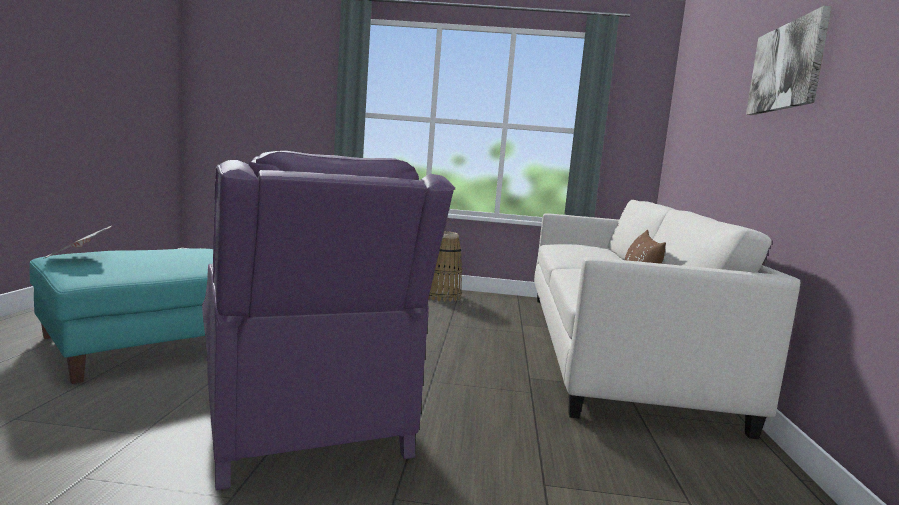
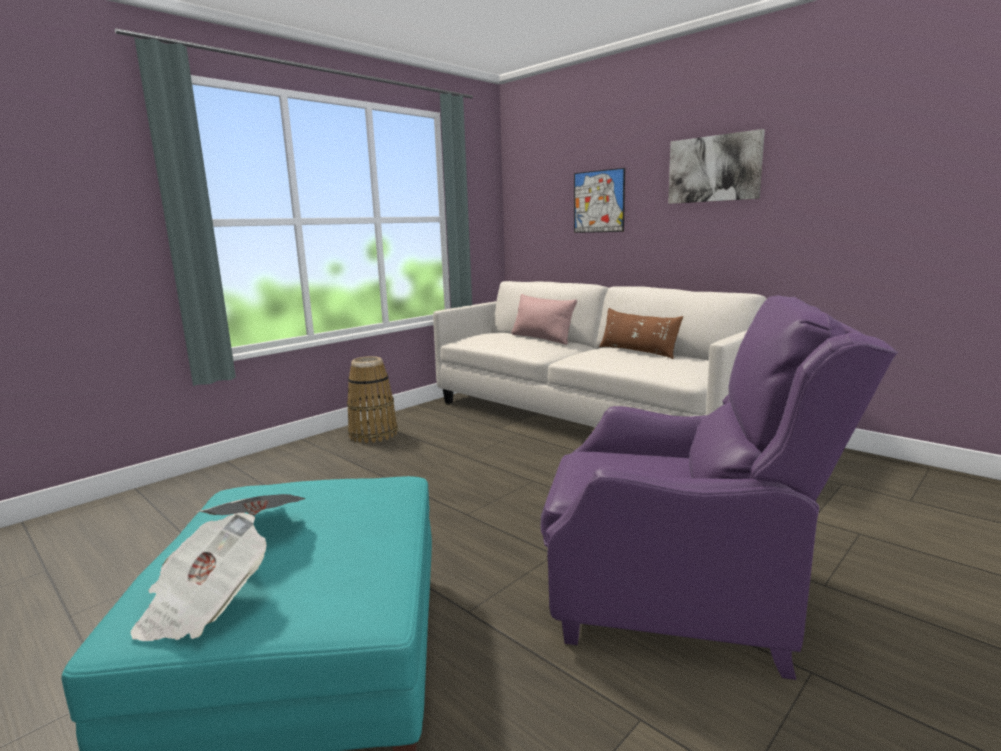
camera: 50 degrees left, 5 degrees up
none -> newspaper [196,494,305,515]
none -> pink pillow [511,294,577,345]
none -> picture [574,168,625,233]

